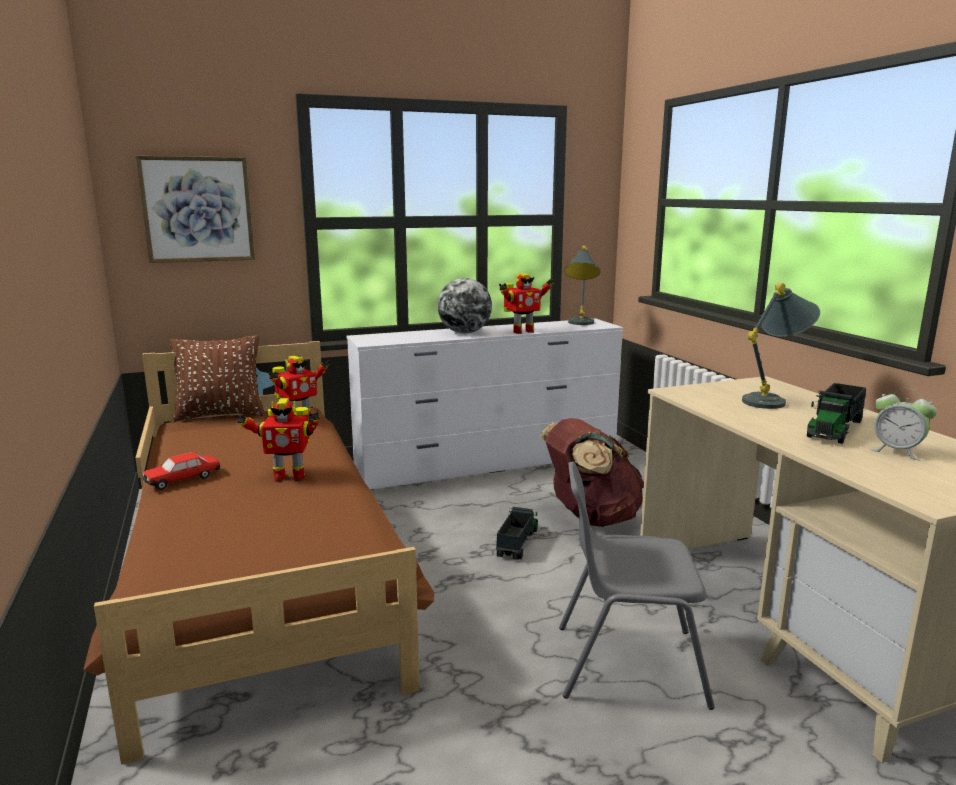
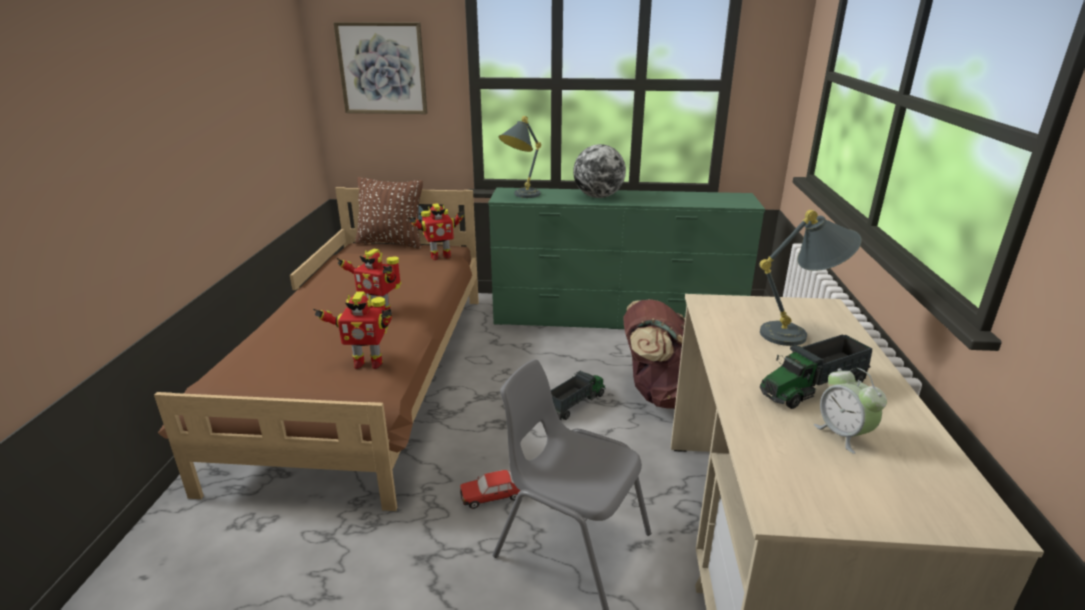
camera: 25 degrees right, 10 degrees up
toy car [142,452,220,490] -> toy car moved to [460,470,520,509]
white dresser [347,319,624,490] -> green dresser [488,187,765,329]
toy robot [499,273,554,334] -> toy robot moved to [313,292,392,369]
grey table lamp [564,246,600,325] -> grey table lamp moved to [499,116,542,198]

